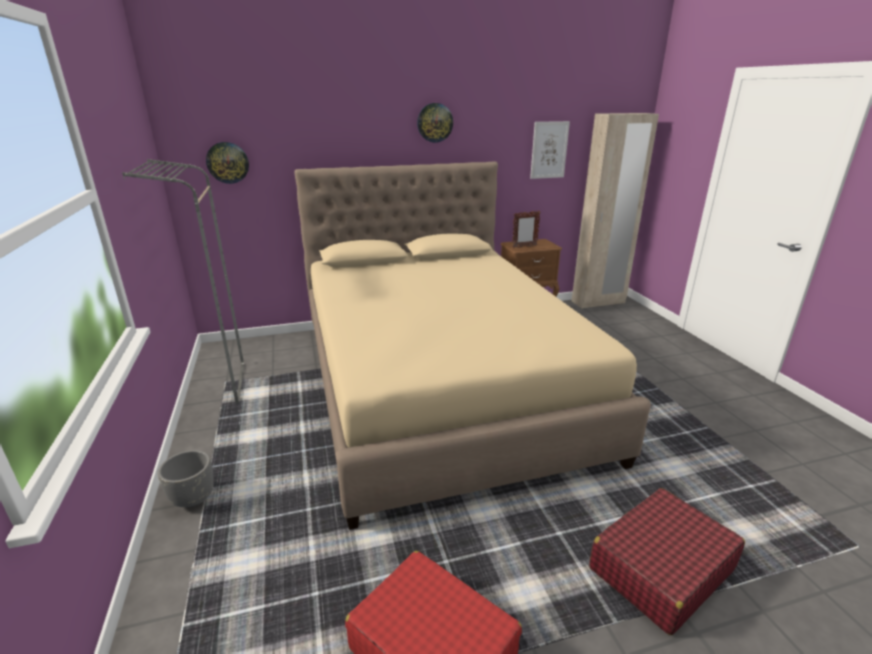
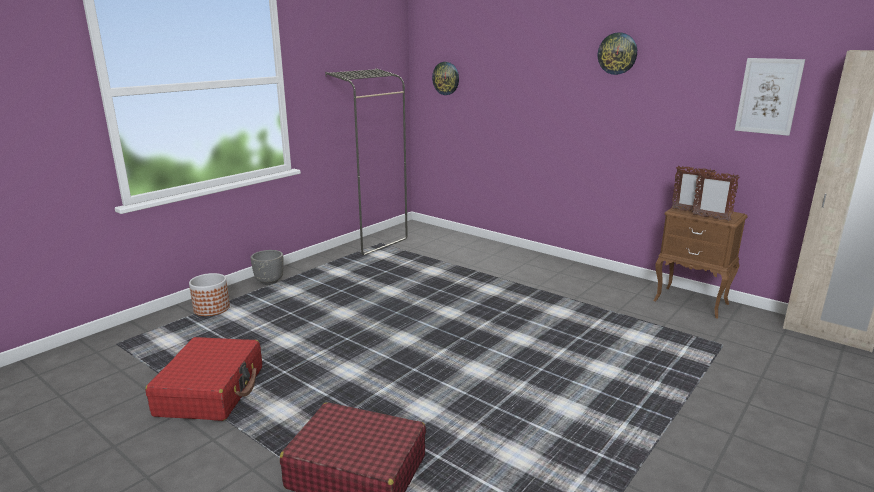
camera: 55 degrees right, 5 degrees down
beige bed [294,162,651,530] -> none
none -> planter [189,273,230,316]
none -> picture frame [692,170,740,221]

